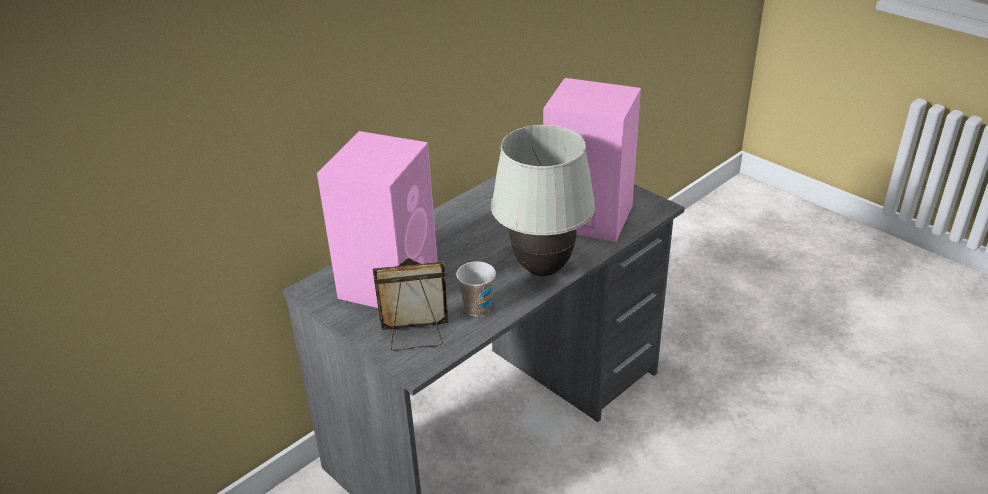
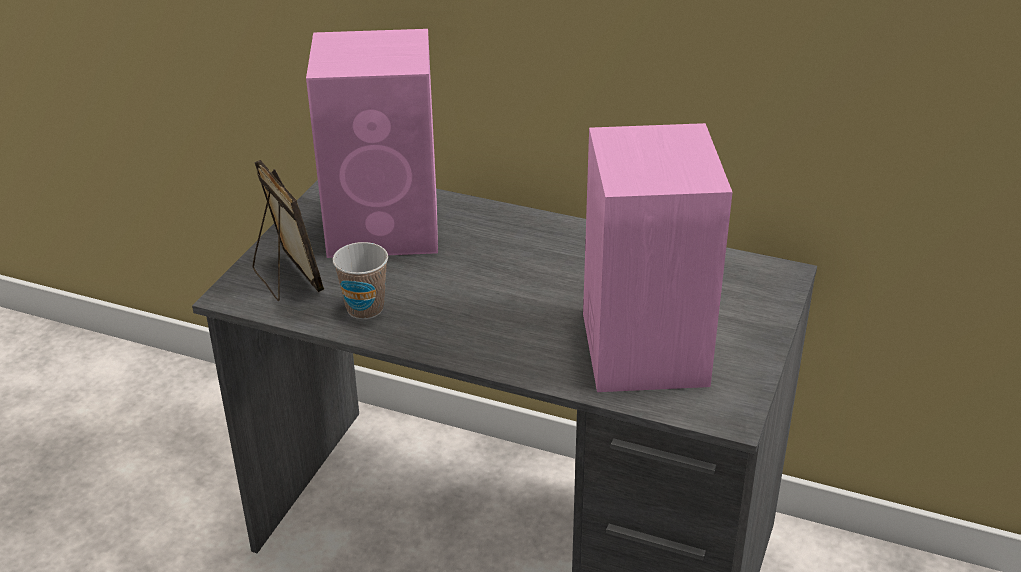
camera: 65 degrees right, 0 degrees up
white table lamp [491,125,595,276] -> none

